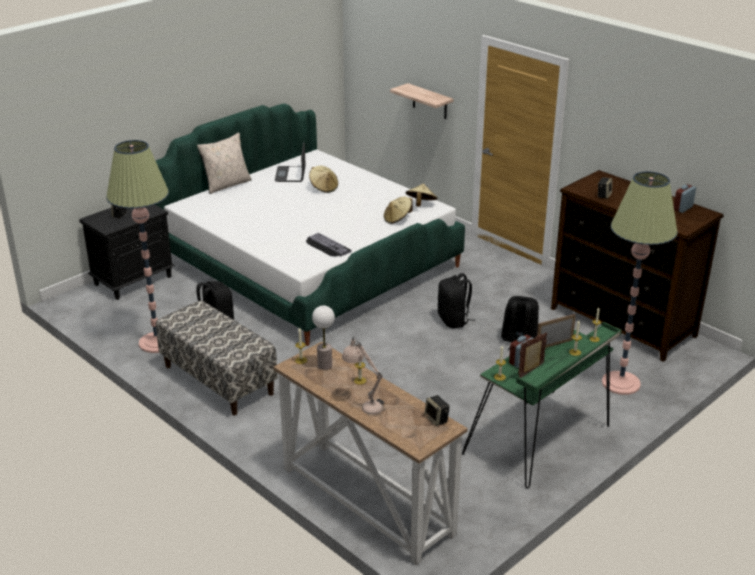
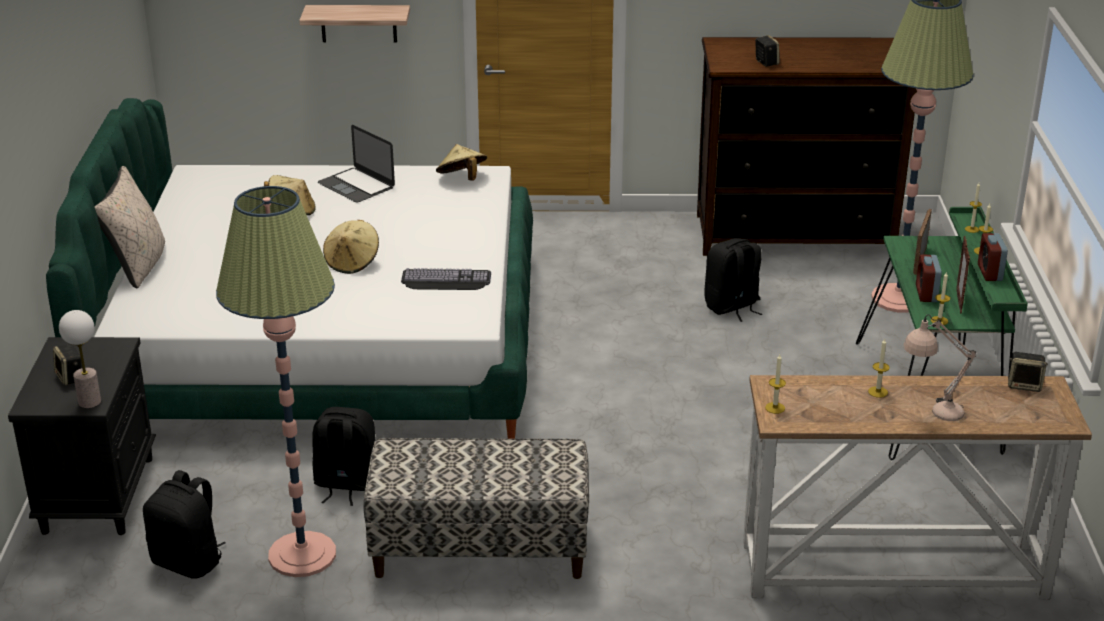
camera: 45 degrees left, 0 degrees up
laptop [275,142,306,182] -> laptop moved to [318,125,395,203]
table lamp [312,305,335,370] -> table lamp moved to [59,310,101,408]
beige hat [384,196,413,224] -> beige hat moved to [323,220,379,274]
black backpack [438,273,476,328] -> black backpack moved to [143,470,226,579]
alarm clock [674,184,696,213] -> alarm clock moved to [978,233,1008,281]

